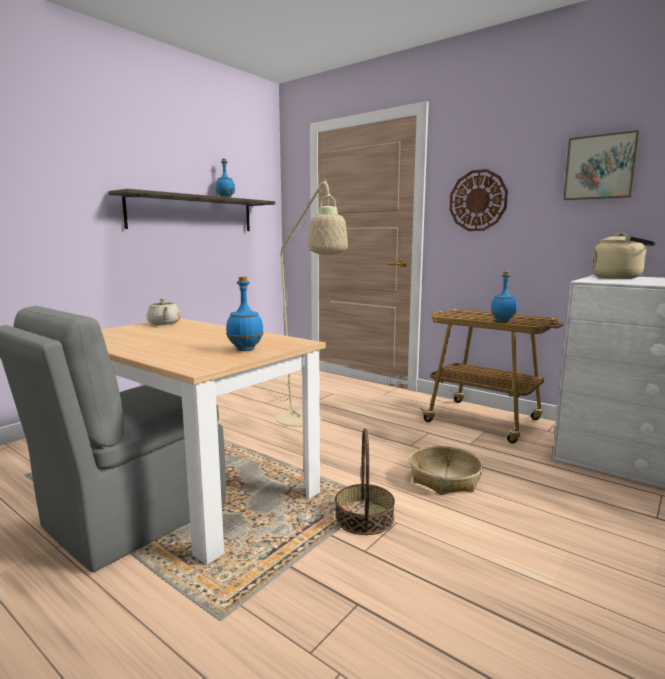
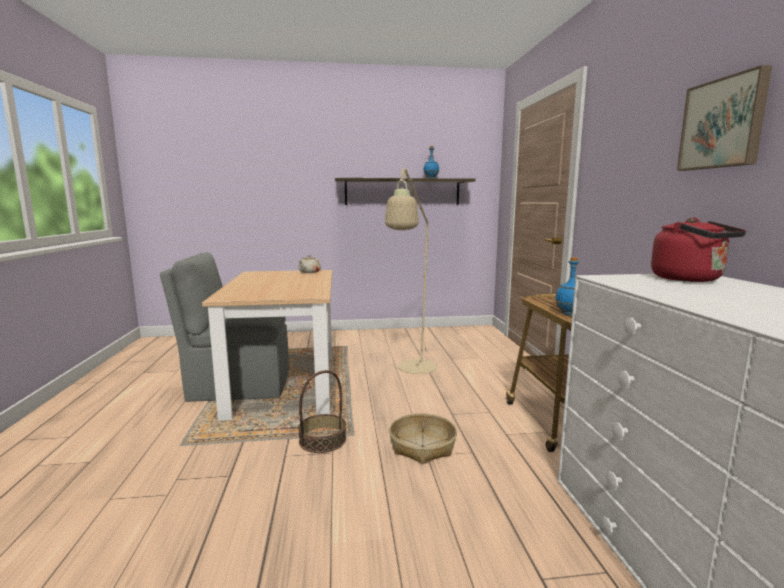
camera: 45 degrees right, 0 degrees up
blue bottle [226,277,264,351] -> none
wall clock [449,169,508,231] -> none
beige kettle [592,233,656,279] -> red kettle [651,217,746,282]

